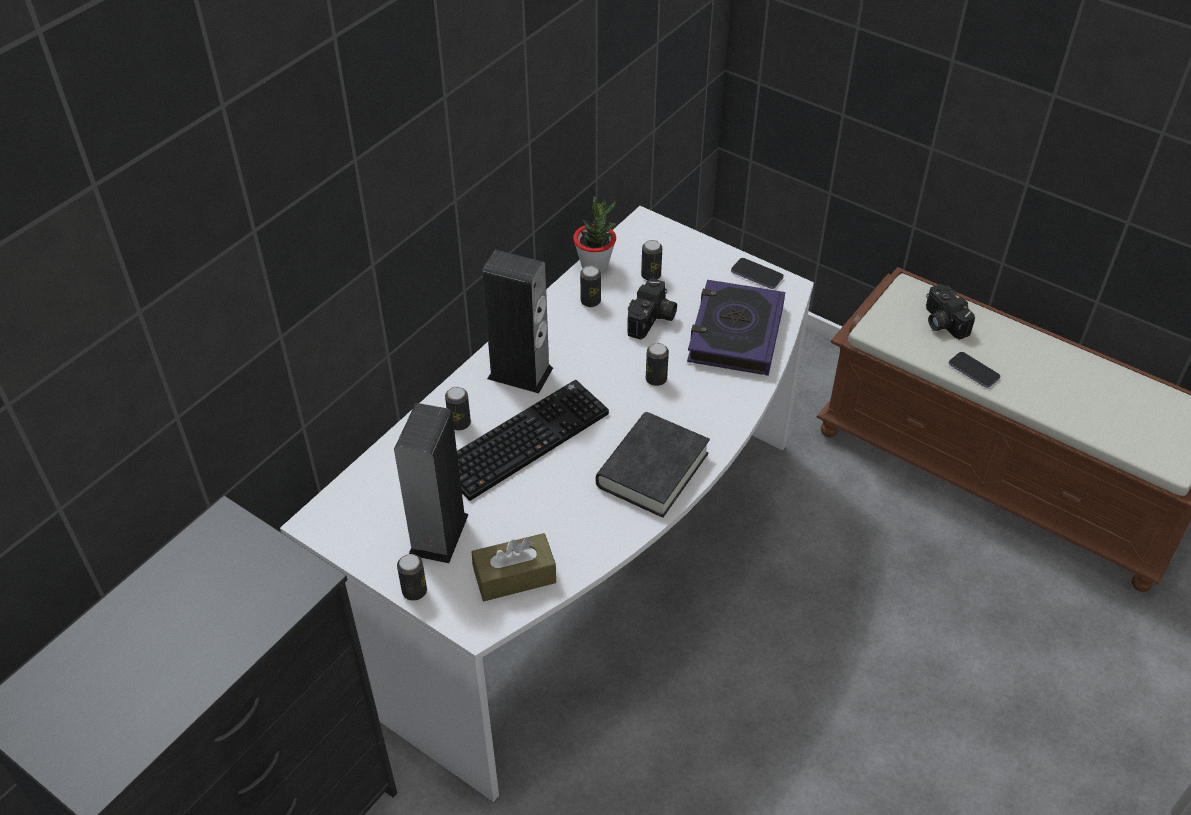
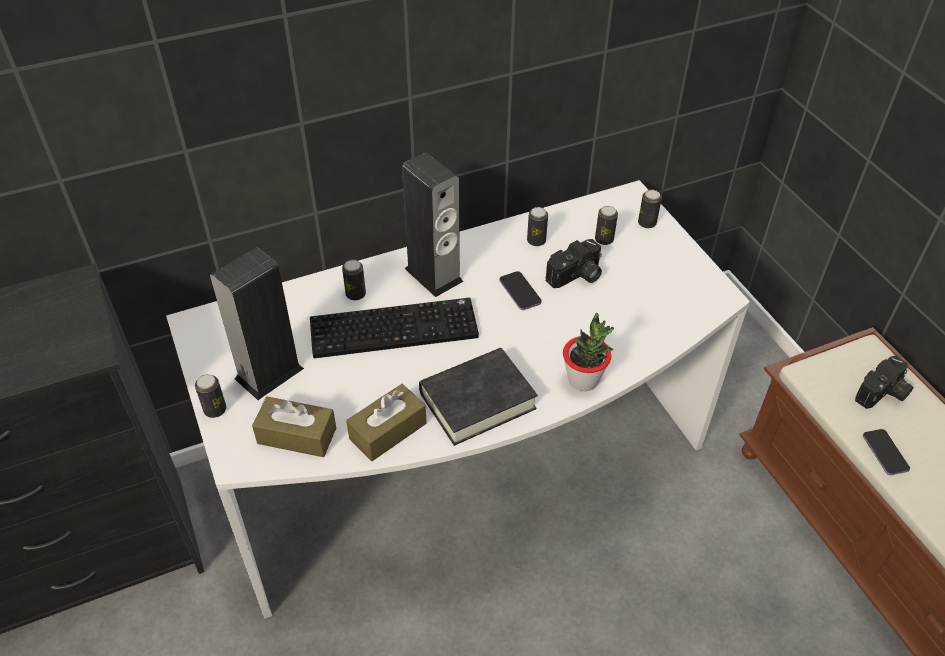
camera: 30 degrees right, 0 degrees up
potted plant [573,196,617,273] -> potted plant moved to [563,313,614,391]
can [646,343,669,386] -> can moved to [638,190,662,228]
book [687,280,785,376] -> none
phone [731,258,784,289] -> phone moved to [499,271,542,310]
camera [926,284,975,340] -> camera turned 135 degrees counterclockwise [855,356,913,409]
none -> brown tissue box [346,384,427,461]

